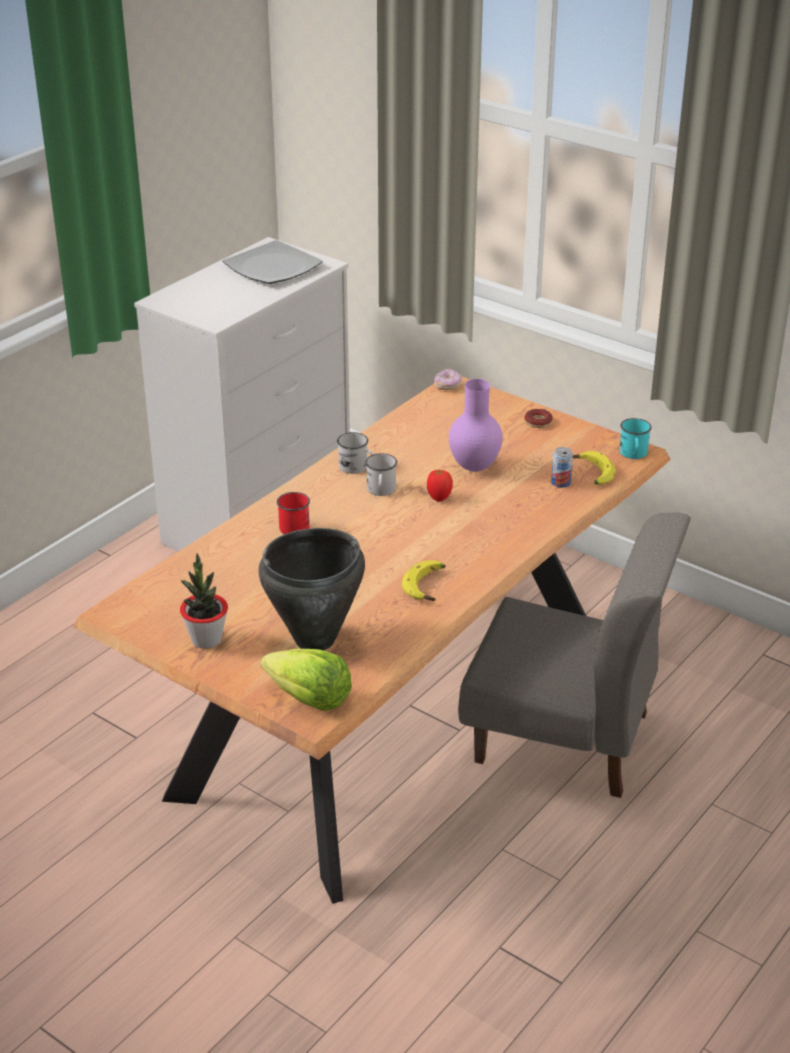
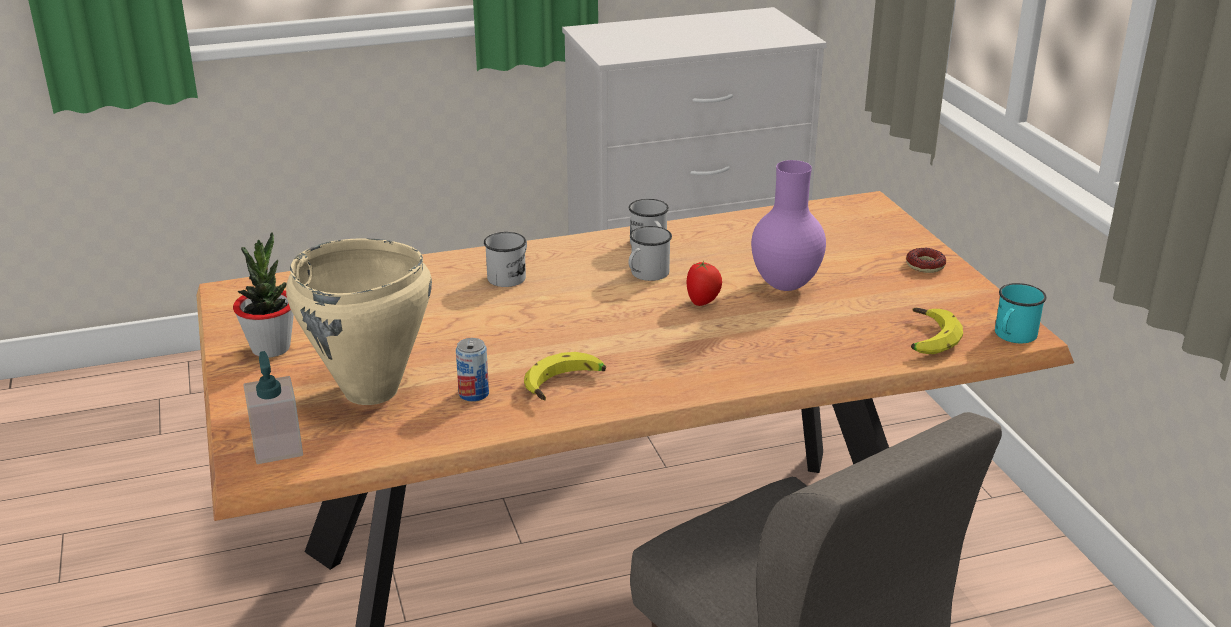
camera: 35 degrees right, 5 degrees down
plate [223,240,323,284] -> none
black cooking pot [258,528,365,651] -> beige cooking pot [286,238,432,405]
lettuce [261,649,352,711] -> soap dispenser [244,351,303,464]
red mug [277,492,310,534] -> white mug [484,232,527,287]
donut [434,369,462,390] -> none
can [551,447,573,488] -> can moved to [456,338,489,402]

